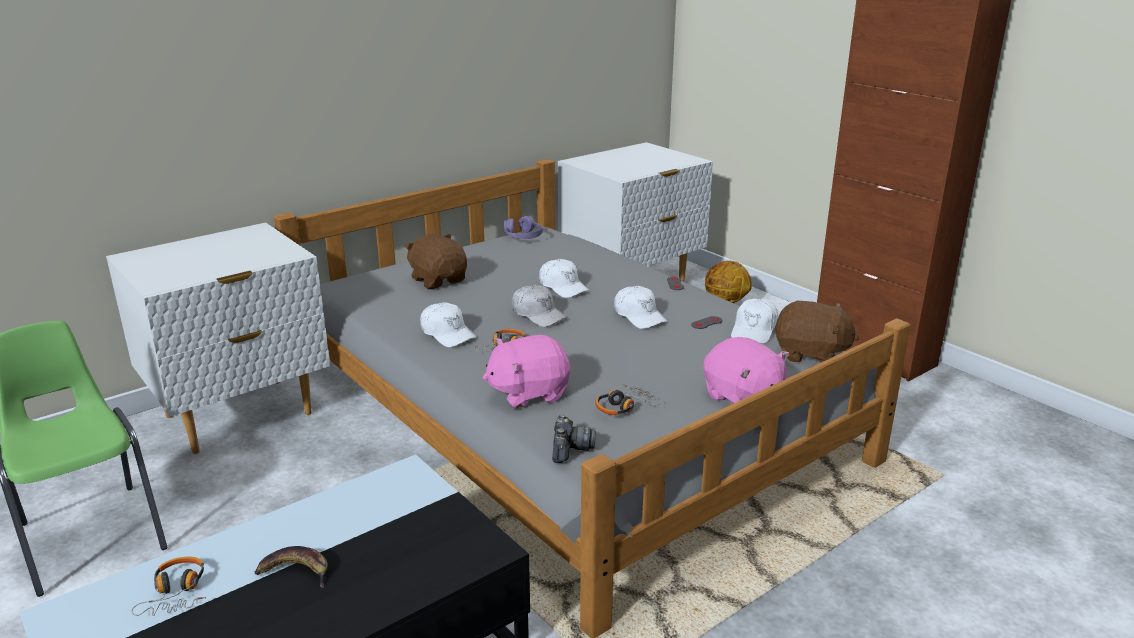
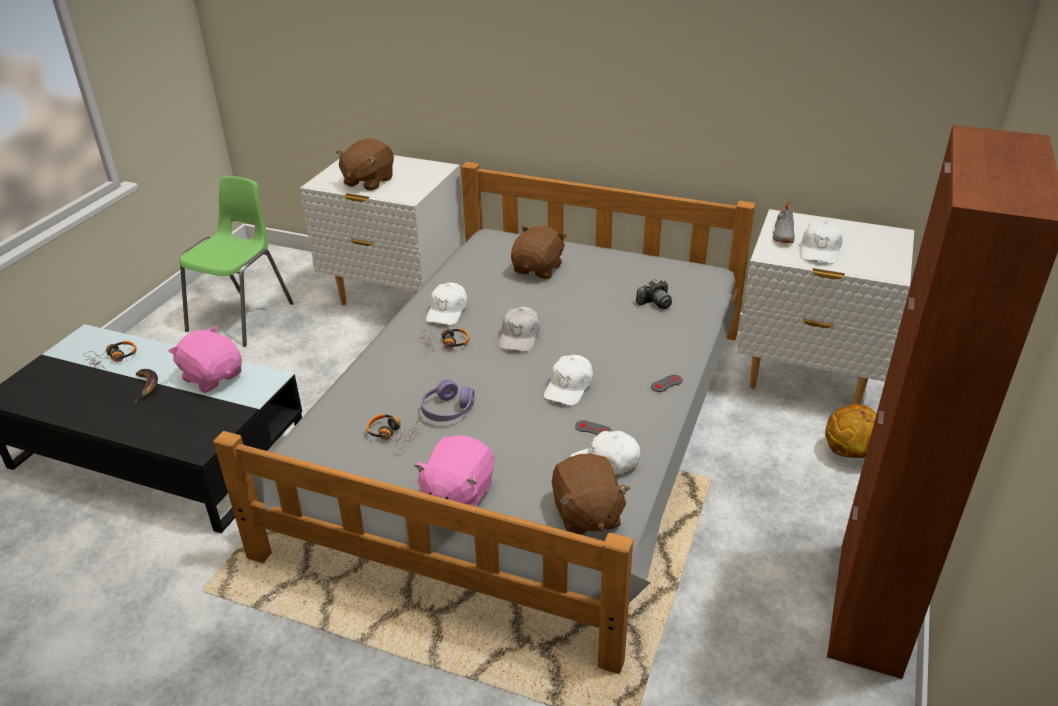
camera: 60 degrees right, 10 degrees up
pink plush toy [483,335,571,408] -> pink plush toy moved to [168,325,242,393]
purple headphones [504,216,543,239] -> purple headphones moved to [421,379,475,422]
white cap [539,259,590,298] -> white cap moved to [801,221,843,264]
camera [552,415,596,463] -> camera moved to [636,279,672,309]
none -> brown plush toy [336,138,394,191]
none -> grey shoe [773,202,795,243]

